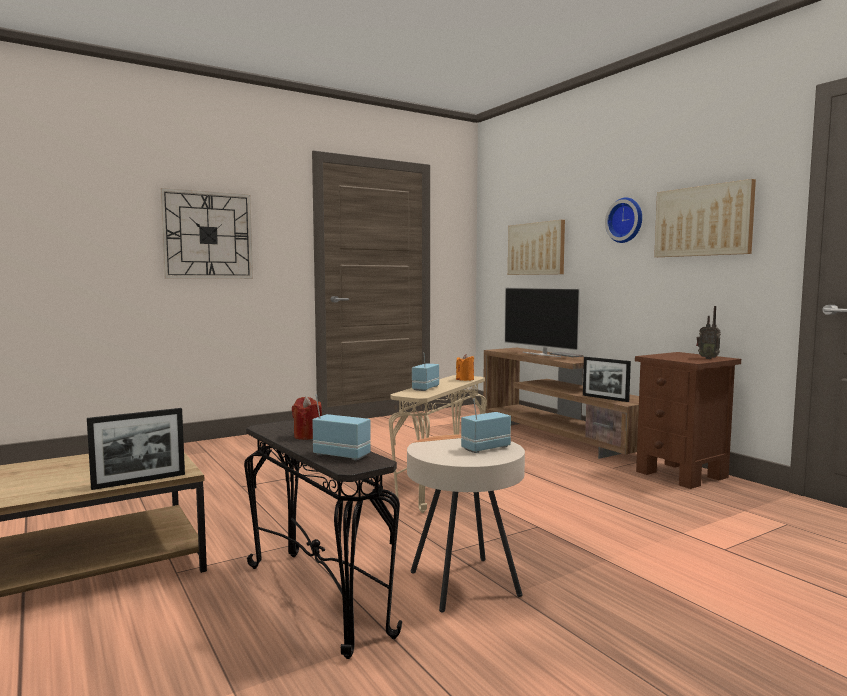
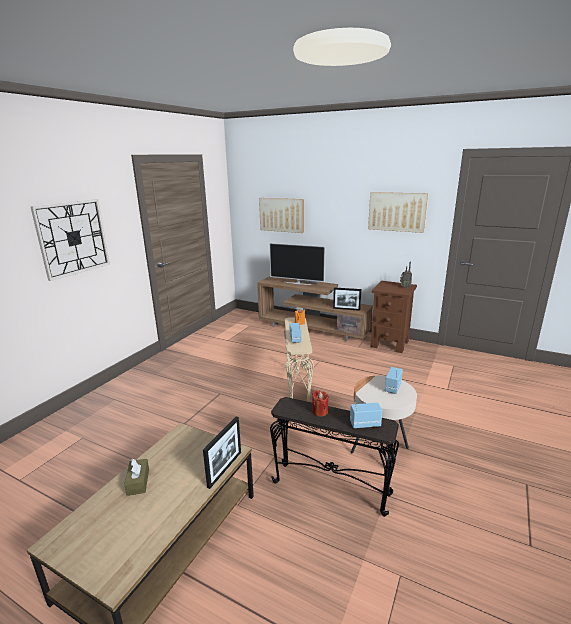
camera: 30 degrees left, 15 degrees up
wall clock [605,197,642,243] -> none
none -> brown tissue box [124,459,149,496]

